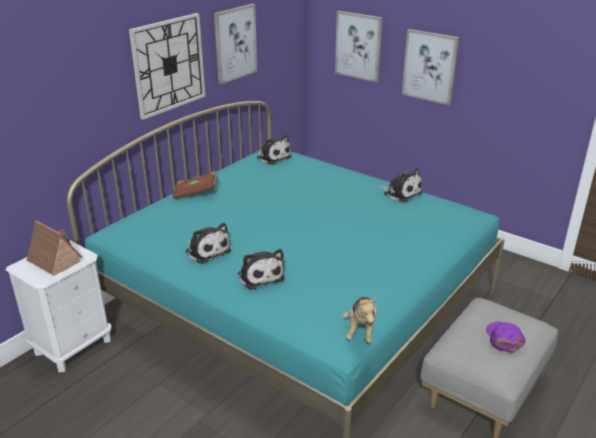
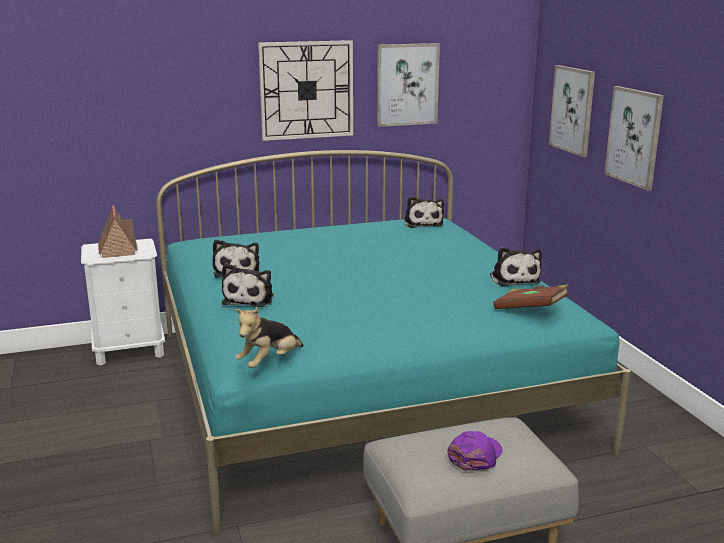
camera: 35 degrees right, 10 degrees down
brown book [172,171,218,199] -> brown book moved to [493,284,569,309]

